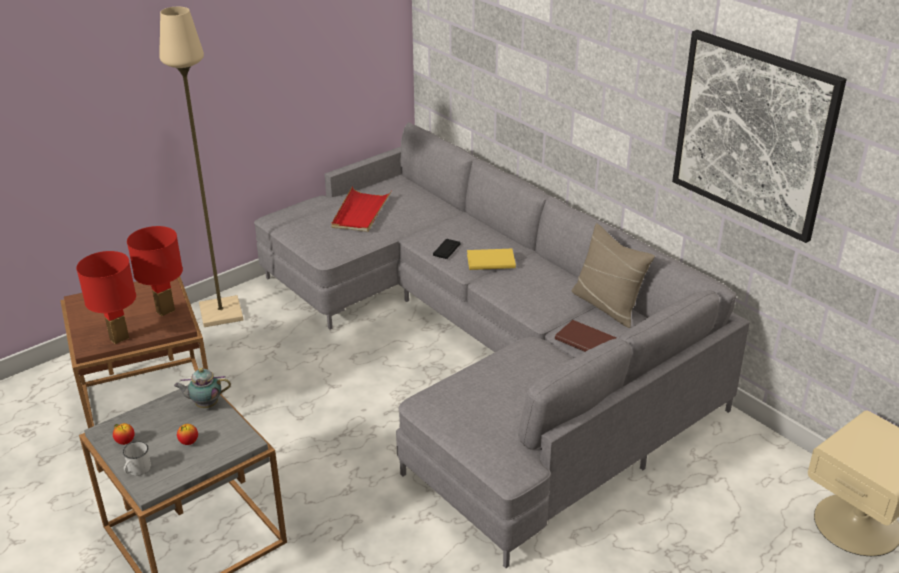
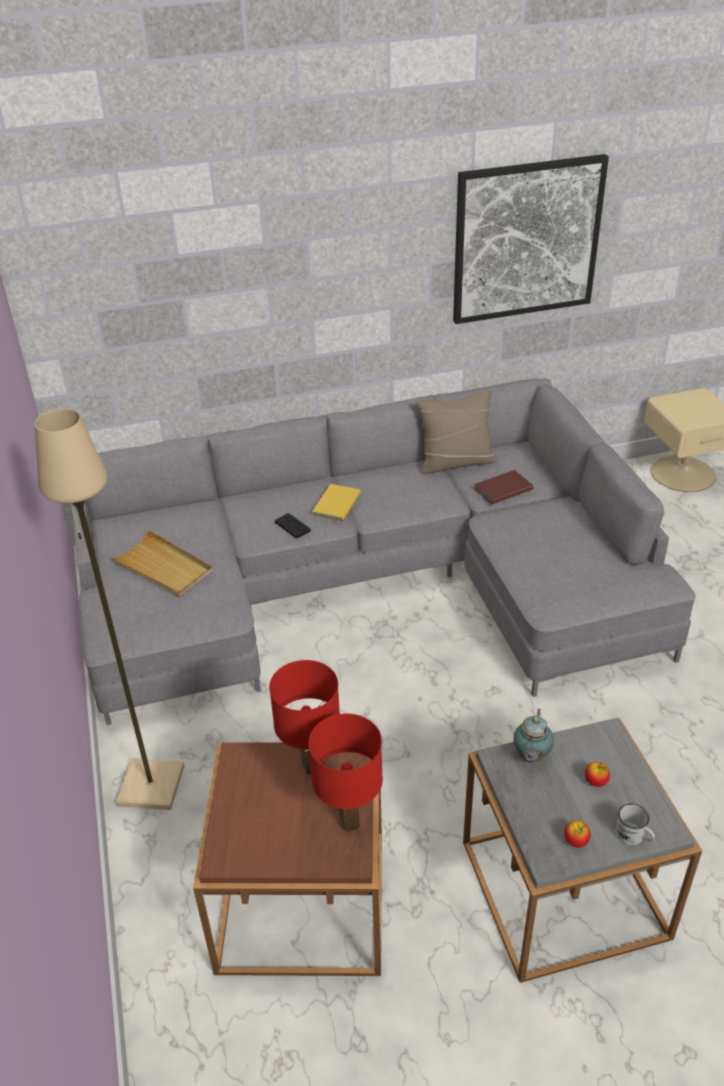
camera: 65 degrees left, 5 degrees up
red tray [331,187,391,232] -> beige tray [109,530,213,597]

